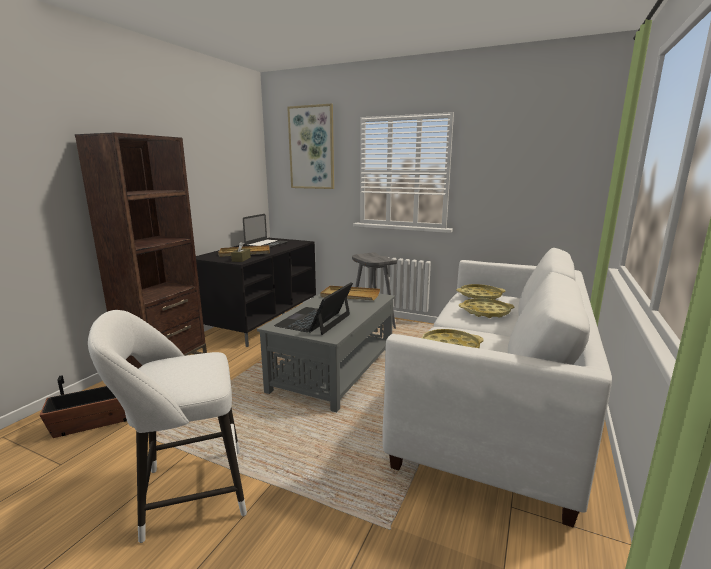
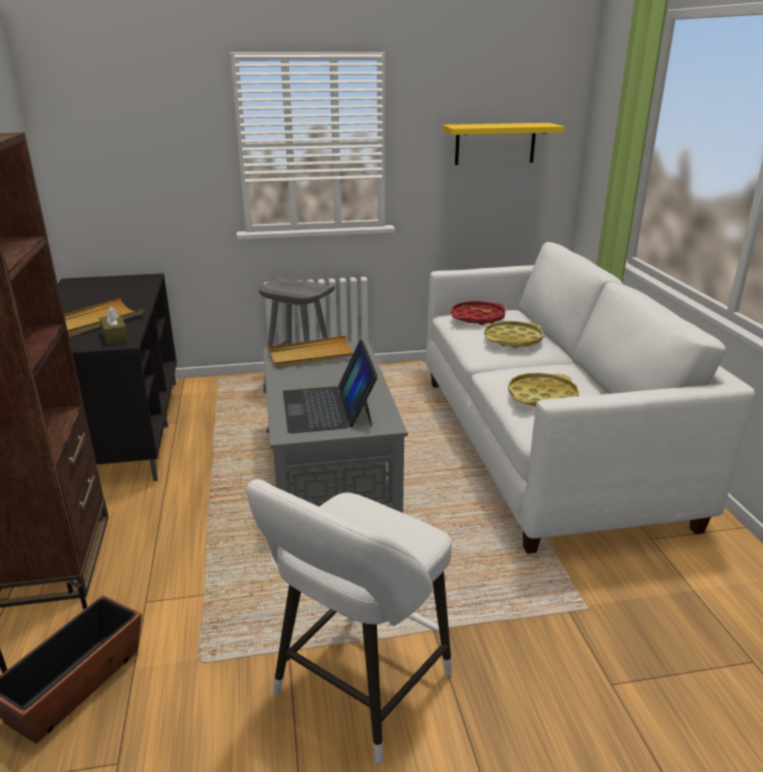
camera: 35 degrees left, 10 degrees up
laptop [243,214,288,248] -> none
picture [287,104,334,189] -> none
yellow tray [456,284,506,300] -> red tray [451,301,505,325]
none -> yellow shelf [442,123,564,165]

